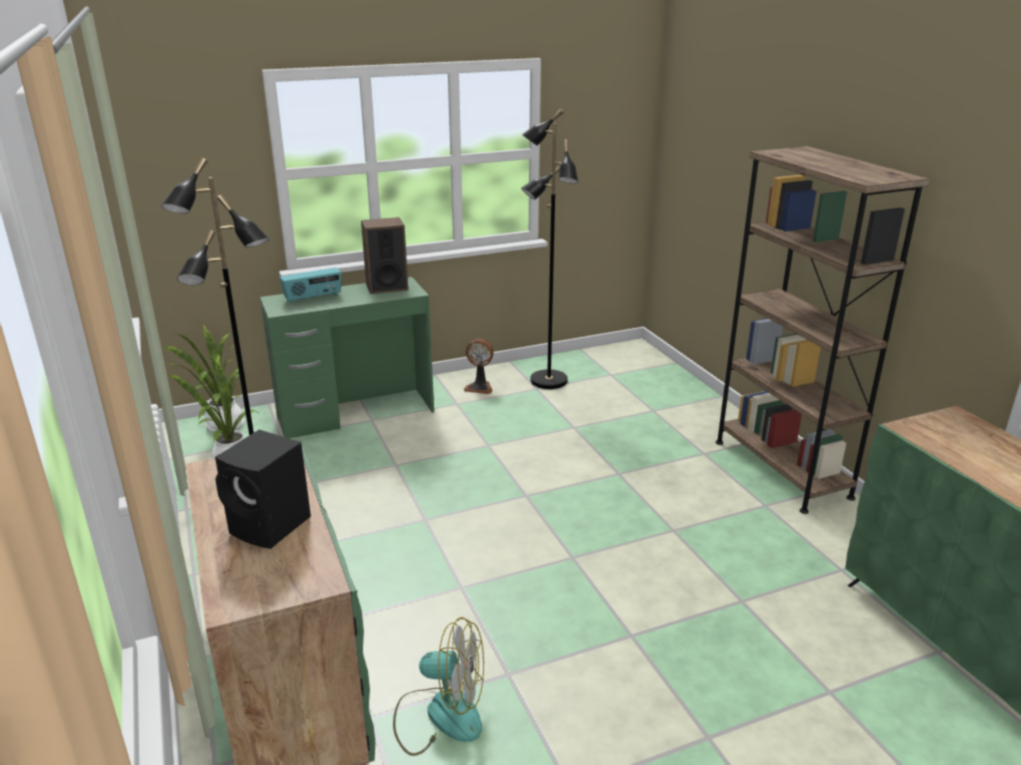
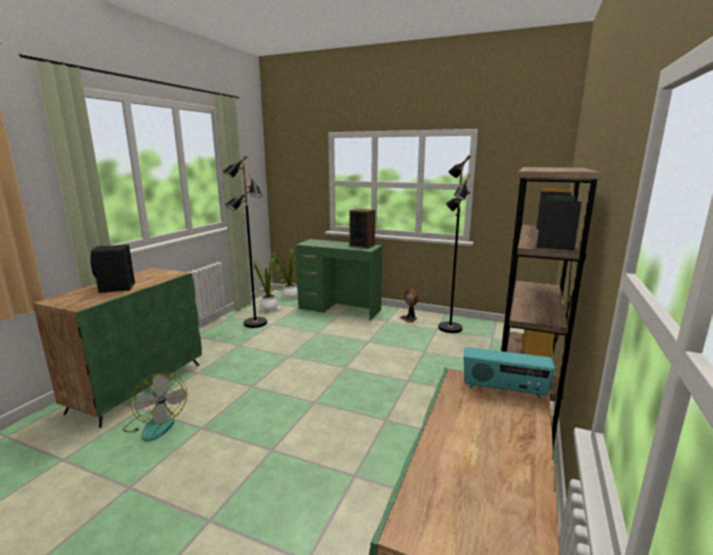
camera: 45 degrees right, 10 degrees down
radio [280,268,341,304] -> radio moved to [464,347,555,399]

